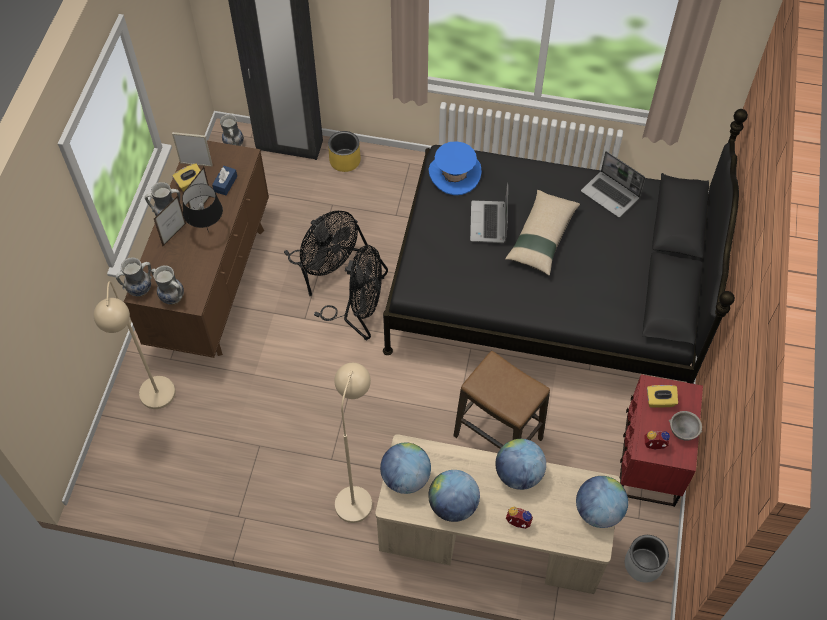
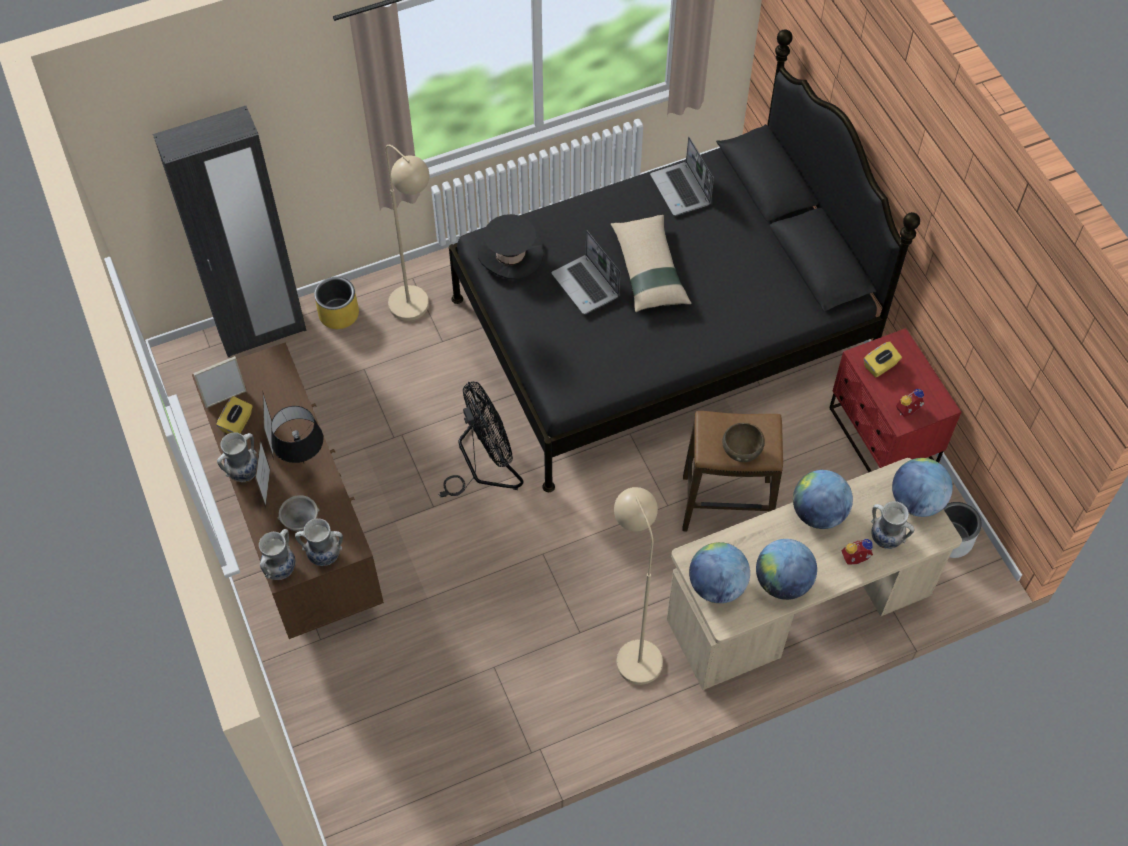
camera: 35 degrees left, 0 degrees up
beige floor lamp [94,281,176,409] -> beige floor lamp moved to [386,145,430,321]
blue tissue box [212,166,237,195] -> none
vase [220,114,244,146] -> vase moved to [871,501,915,549]
black fan [284,211,368,296] -> none
blue hat [428,141,482,195] -> black hat [478,214,544,280]
laptop [581,151,645,218] -> laptop turned 60 degrees clockwise [650,137,714,216]
grey bowl [669,411,702,441] -> grey bowl moved to [277,495,319,531]
none -> brown bowl [722,423,765,462]

